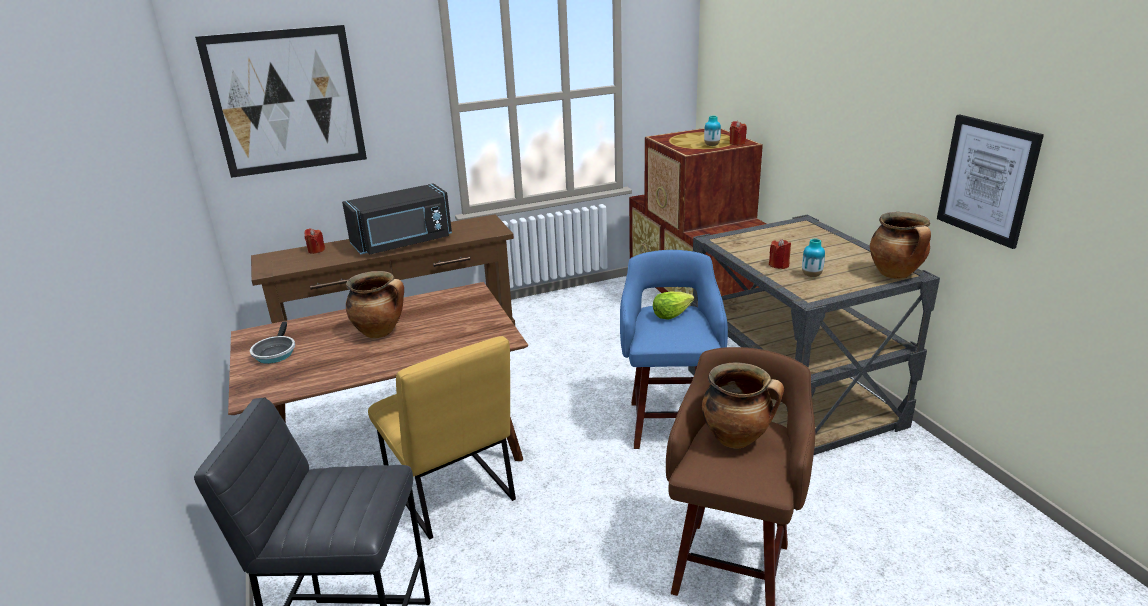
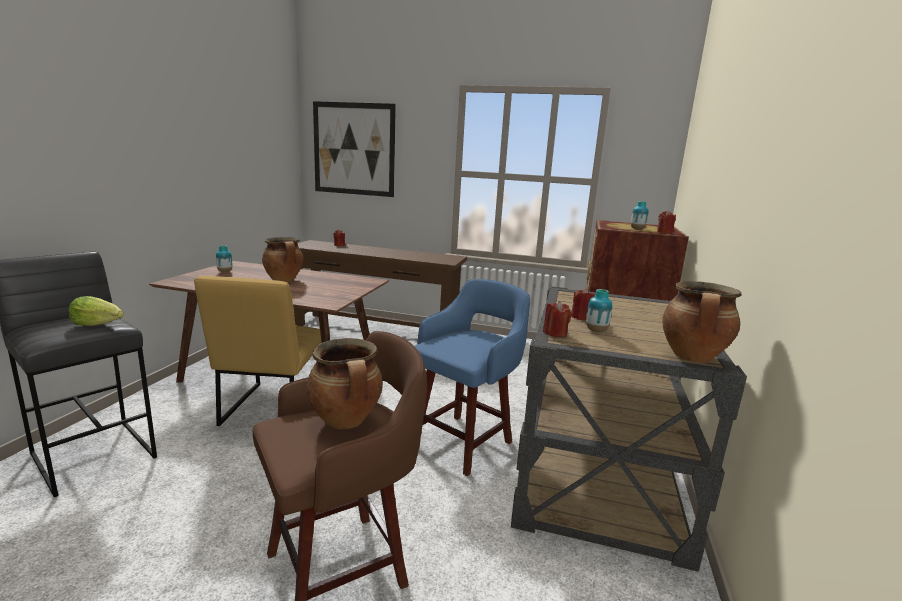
camera: 35 degrees right, 10 degrees down
frying pan [250,321,295,364] -> vase [216,246,232,272]
black microwave [342,183,452,254] -> none
lettuce [653,292,694,320] -> lettuce moved to [69,296,124,326]
picture [937,114,1044,249] -> none
none -> red candle [543,301,571,337]

